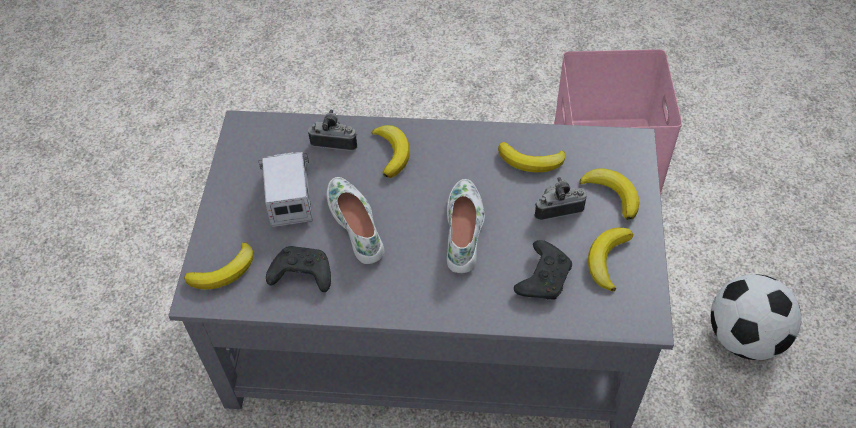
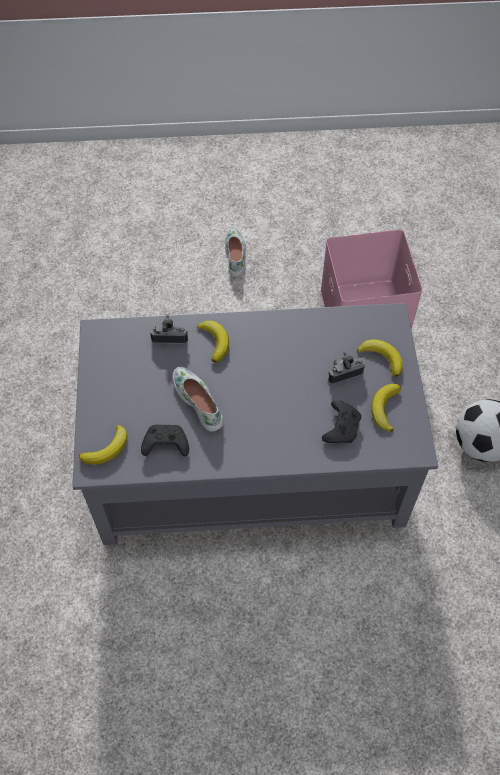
camera: 10 degrees left, 5 degrees up
toy truck [259,152,313,227] -> none
white shoe [447,179,485,273] -> white shoe moved to [225,228,246,277]
banana [498,142,565,172] -> none

